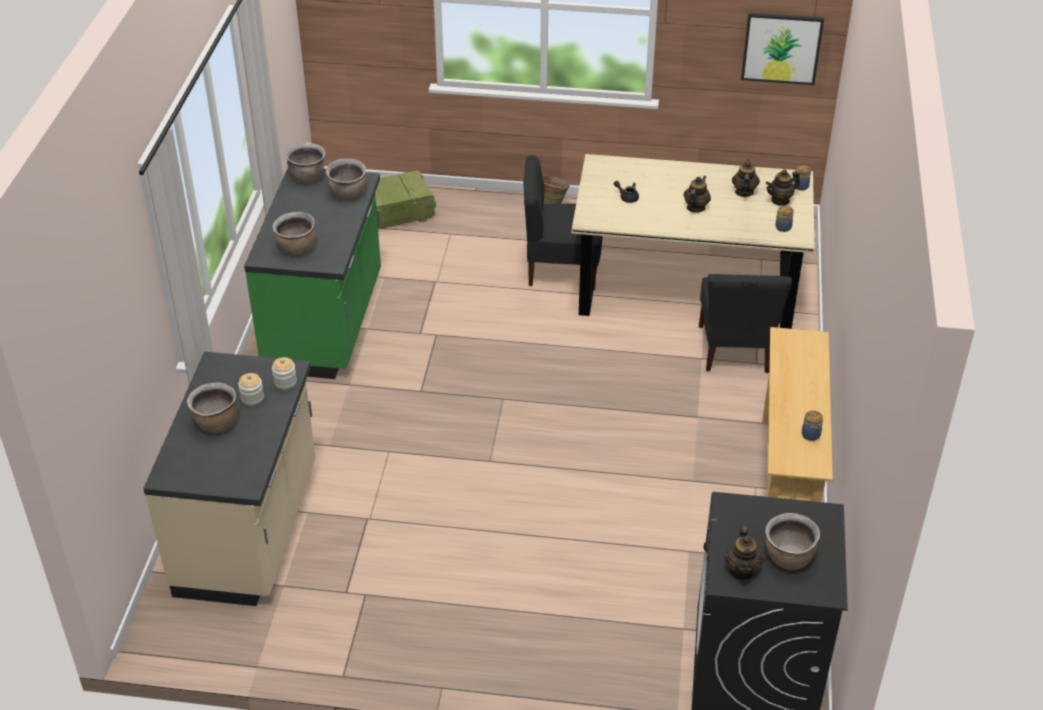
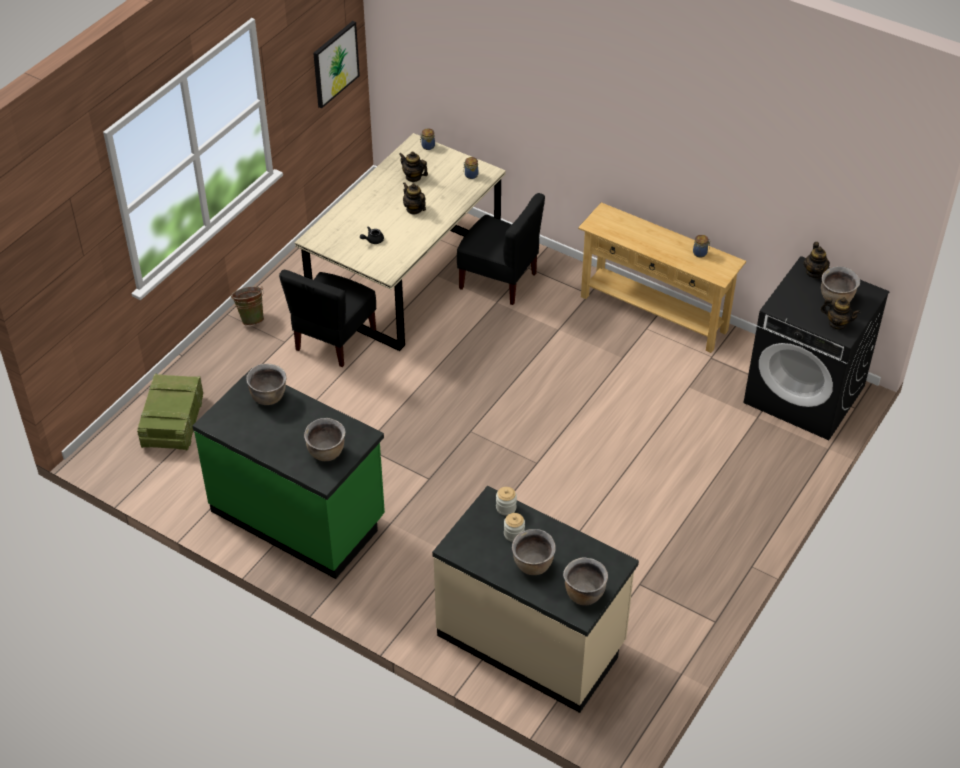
camera: 65 degrees left, 5 degrees up
brown cooking pot [285,143,326,183] -> brown cooking pot moved to [563,557,608,605]
teapot [766,169,800,206] -> teapot moved to [803,242,830,279]

